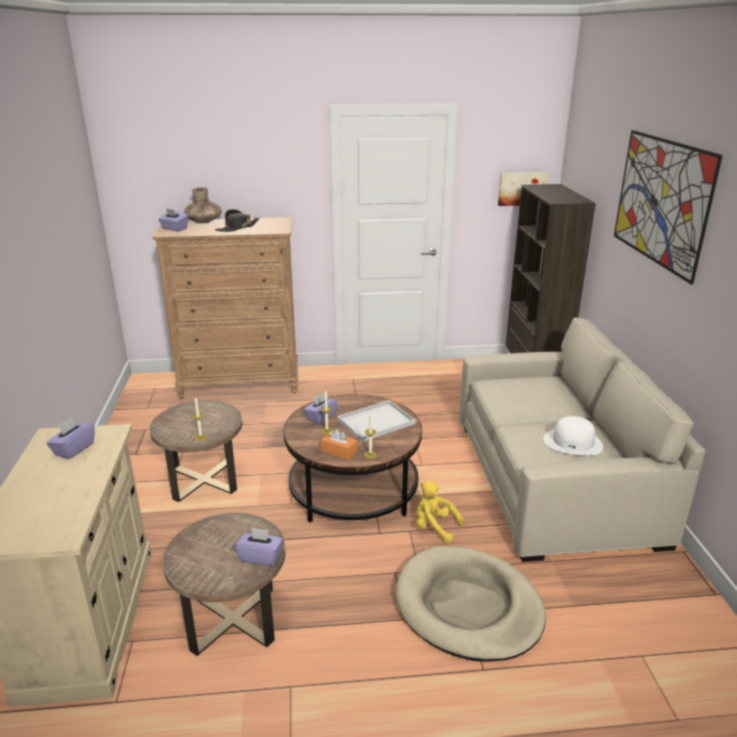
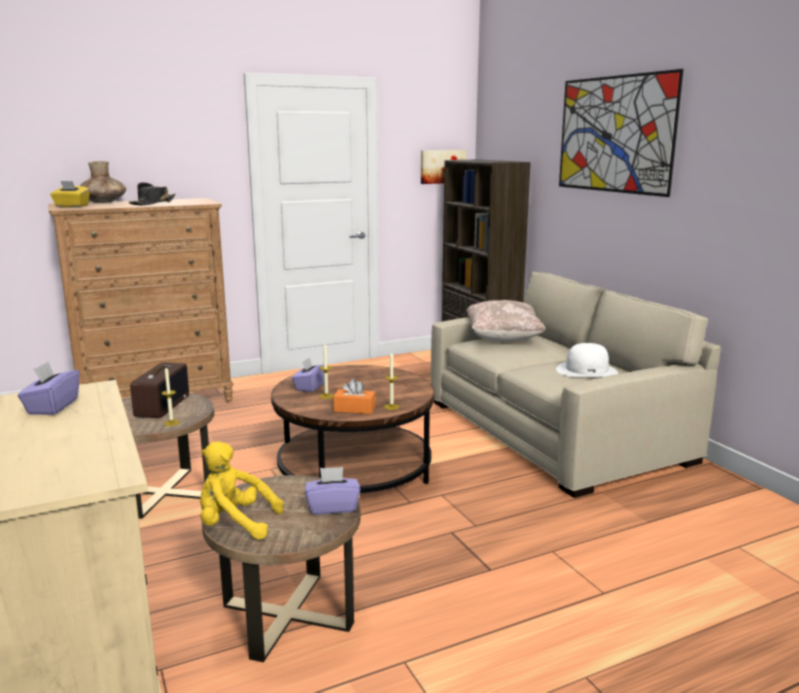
camera: 20 degrees left, 10 degrees down
purple tissue box [158,209,188,231] -> yellow tissue box [50,181,90,207]
white tray [337,400,416,442] -> none
beige dog bed [396,546,546,662] -> none
yellow plush toy [416,481,464,543] -> yellow plush toy moved to [200,442,284,540]
none -> radio [130,362,189,418]
none -> beige pillow [466,300,545,342]

